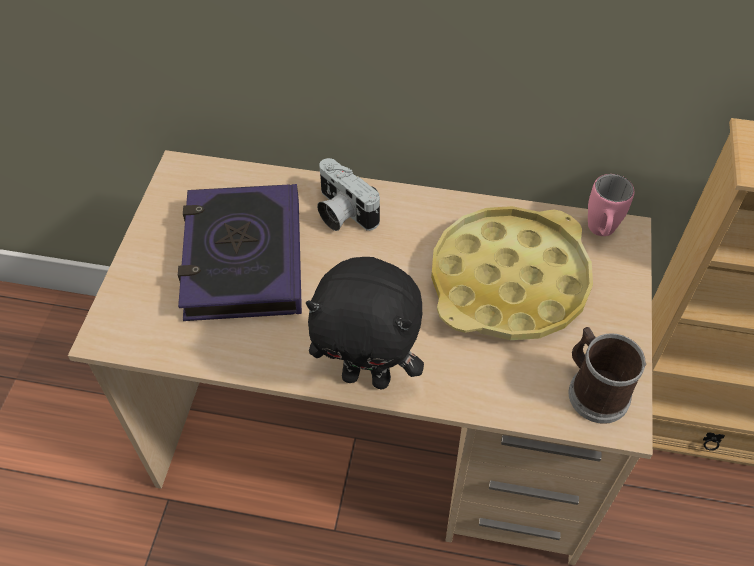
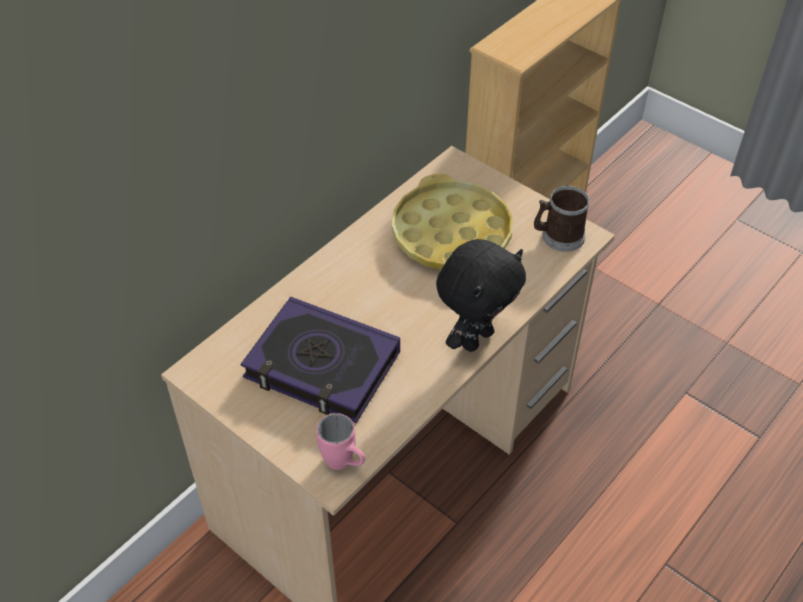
camera: 60 degrees left, 5 degrees down
camera [317,158,380,231] -> none
pink mug [588,174,634,236] -> pink mug moved to [316,413,365,470]

